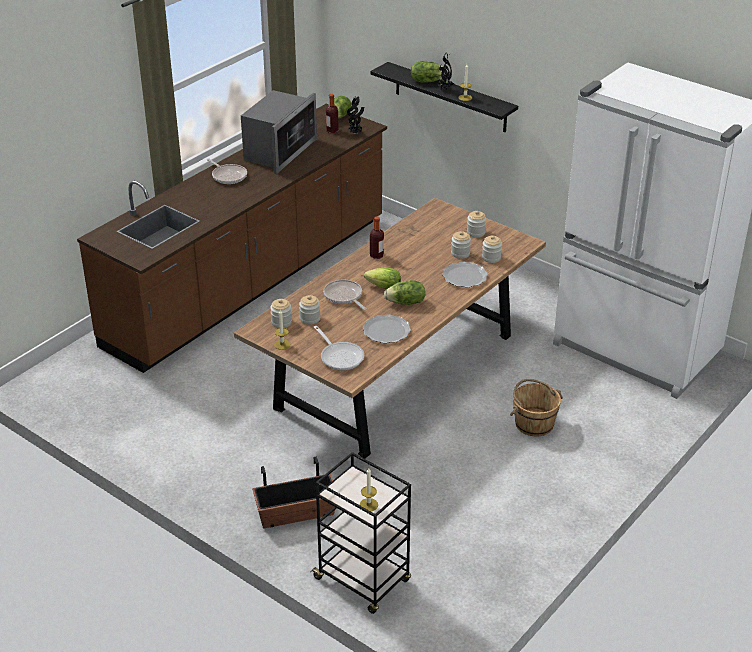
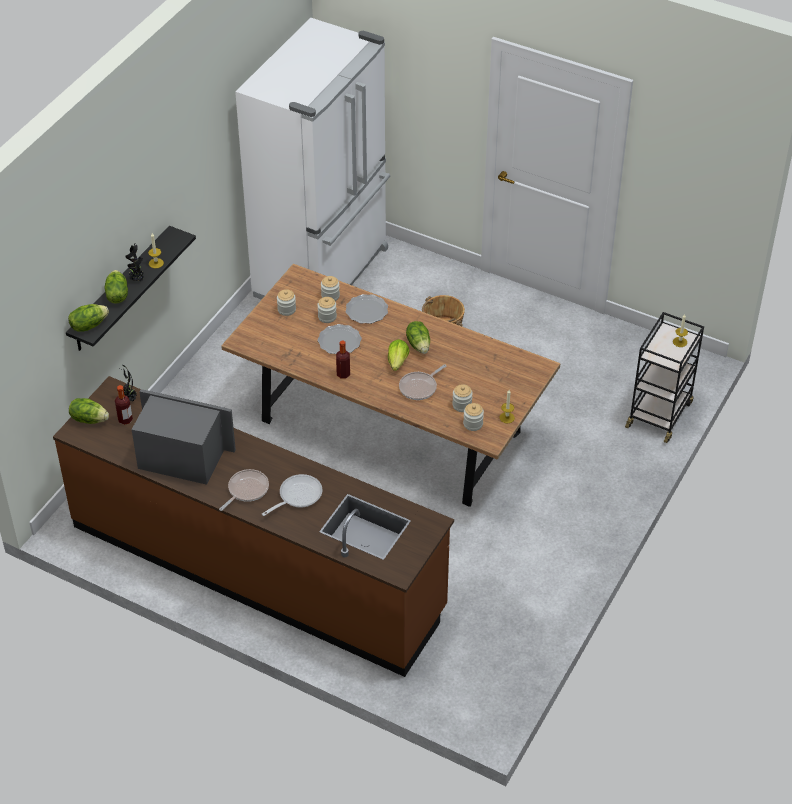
camera: 100 degrees left, 10 degrees up
planter [252,457,335,529] -> none
frying pan [314,326,364,371] -> frying pan moved to [262,474,323,516]
plate [363,314,411,343] -> plate moved to [318,324,362,354]
none -> lettuce [68,304,109,332]

